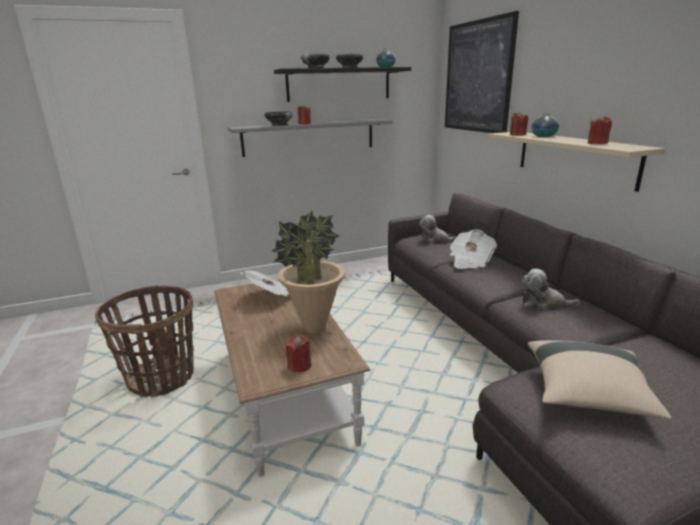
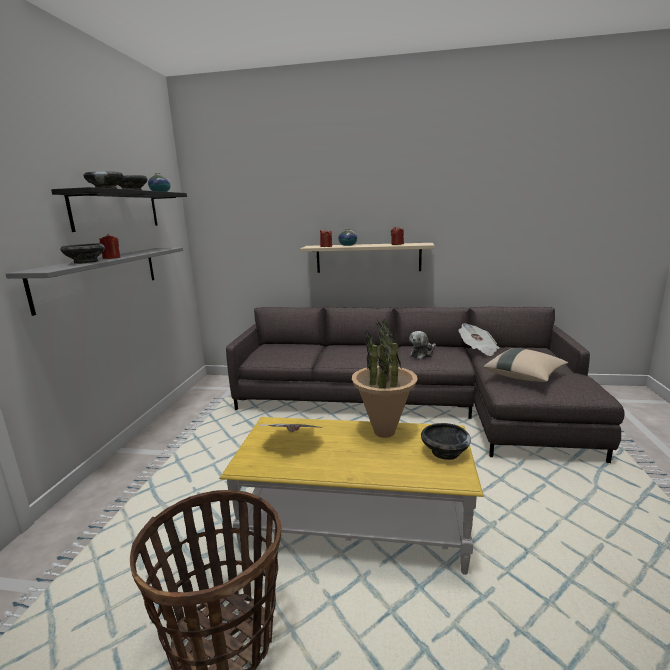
camera: 60 degrees left, 5 degrees down
brown coffee table [214,279,371,477] -> yellow coffee table [219,417,484,575]
red candle [286,335,312,372] -> black bowl [421,423,471,460]
plush toy [419,215,457,244] -> none
picture [445,11,519,133] -> none
newspaper [450,229,497,269] -> newspaper moved to [459,323,500,356]

